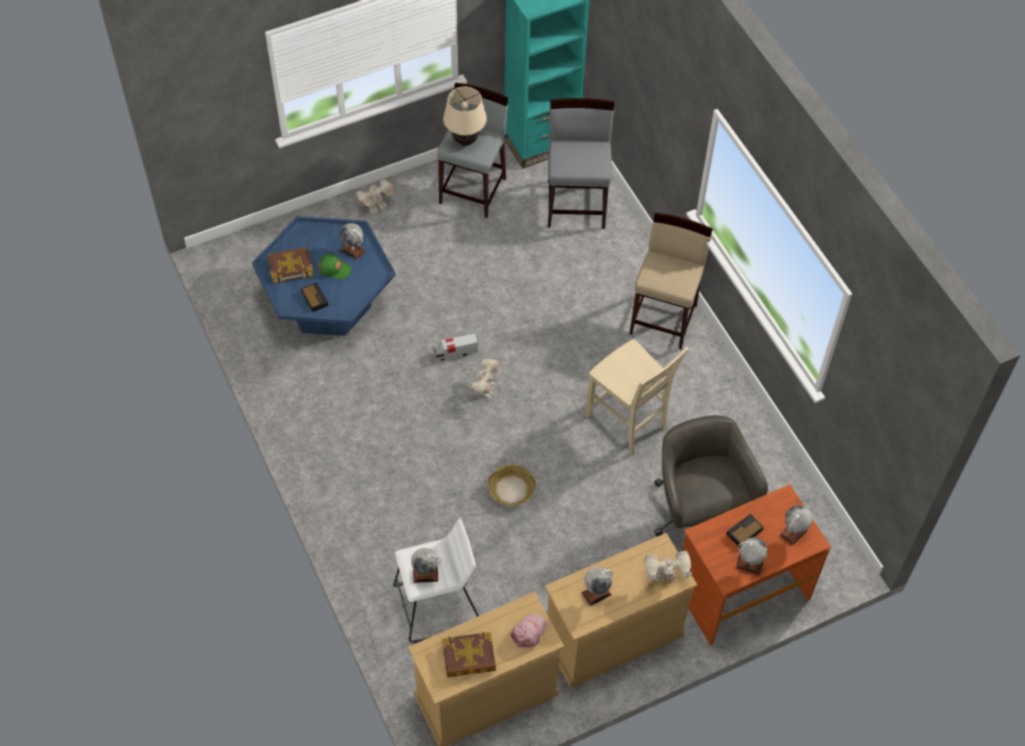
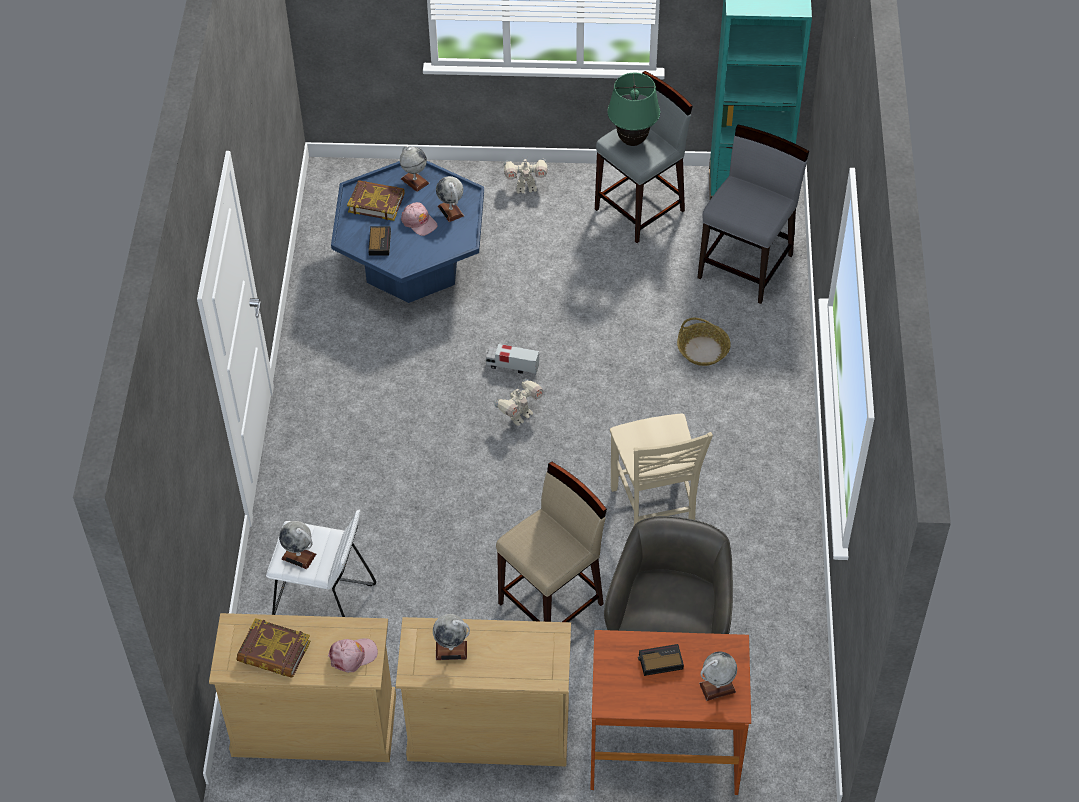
camera: 30 degrees right, 5 degrees down
green cap [318,254,351,280] -> pink cap [401,202,438,236]
beige table lamp [443,87,487,146] -> green table lamp [607,73,660,146]
basket [488,464,536,506] -> basket moved to [677,318,731,366]
beige stool [629,213,713,349] -> beige stool moved to [496,462,607,622]
toy robot [644,551,692,582] -> none
globe [736,537,768,575] -> globe moved to [400,146,429,192]

